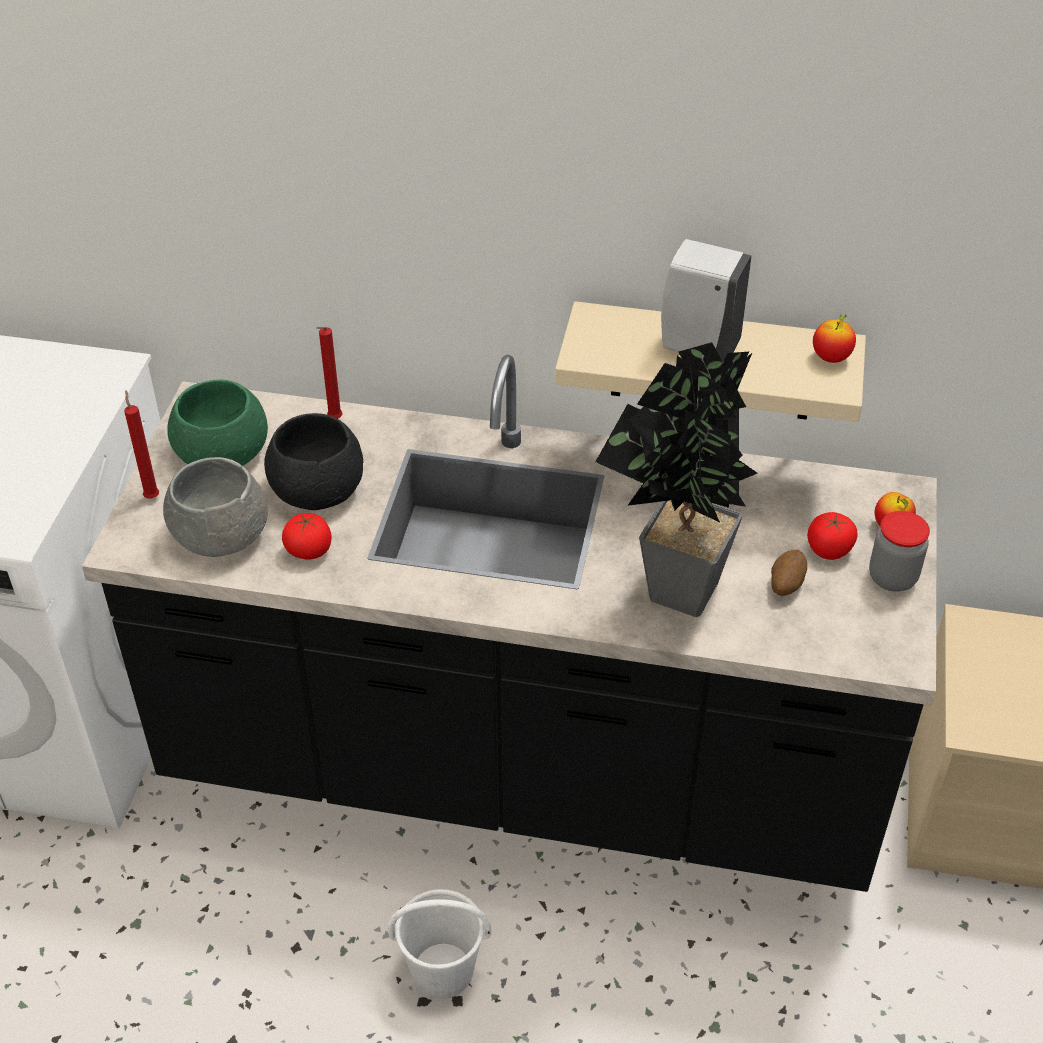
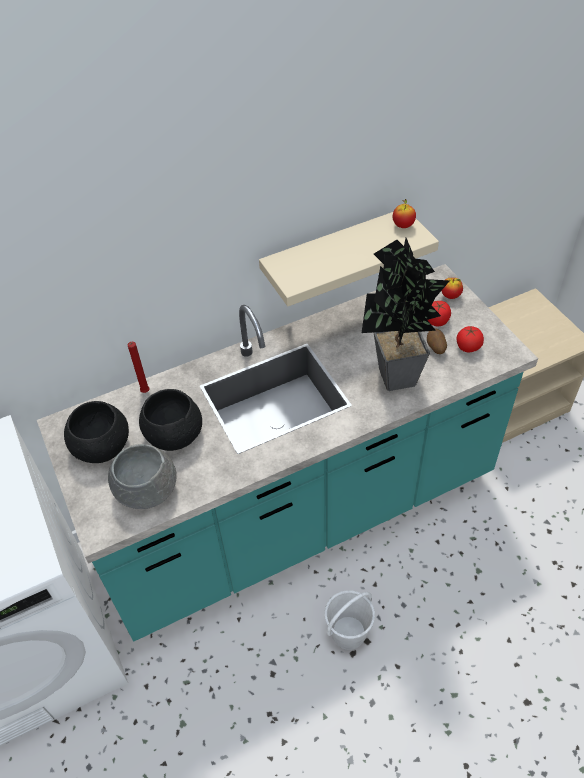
camera: 35 degrees left, 5 degrees up
black counter [82,355,937,892] -> turquoise counter [37,264,538,642]
red candle [124,390,159,498] -> none
green bowl [167,379,268,466] -> black bowl [64,401,129,463]
tomato [282,513,332,560] -> tomato moved to [456,326,484,352]
white soap dispenser [661,239,751,362] -> none
jar [869,511,930,592] -> none

